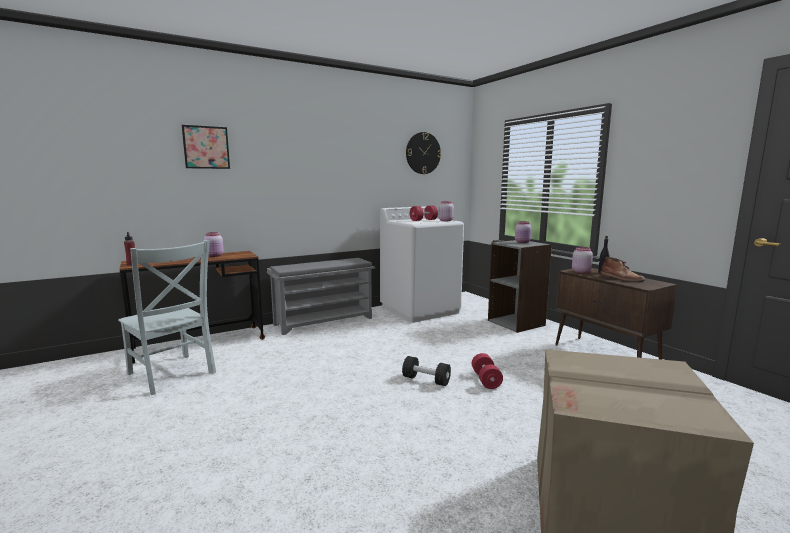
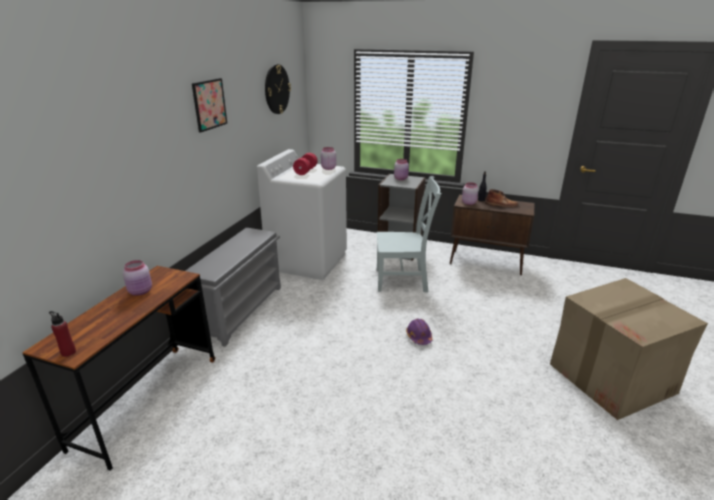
camera: 40 degrees left, 15 degrees up
grey chair [118,240,216,395] -> grey chair moved to [377,176,441,292]
picture [182,125,230,169] -> picture moved to [192,78,227,132]
black dumbbell [402,356,451,386] -> purple hard hat [406,318,433,345]
red dumbbell [472,353,503,389] -> none

